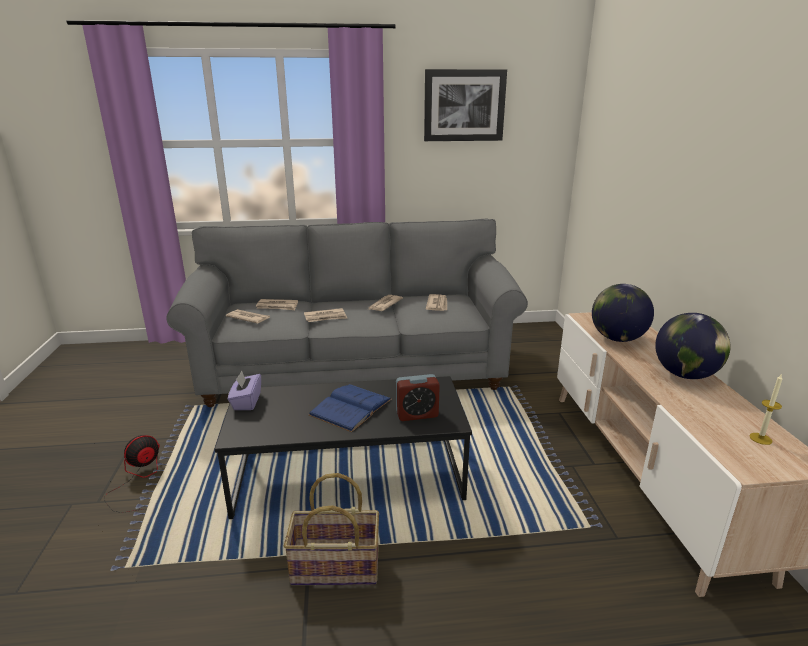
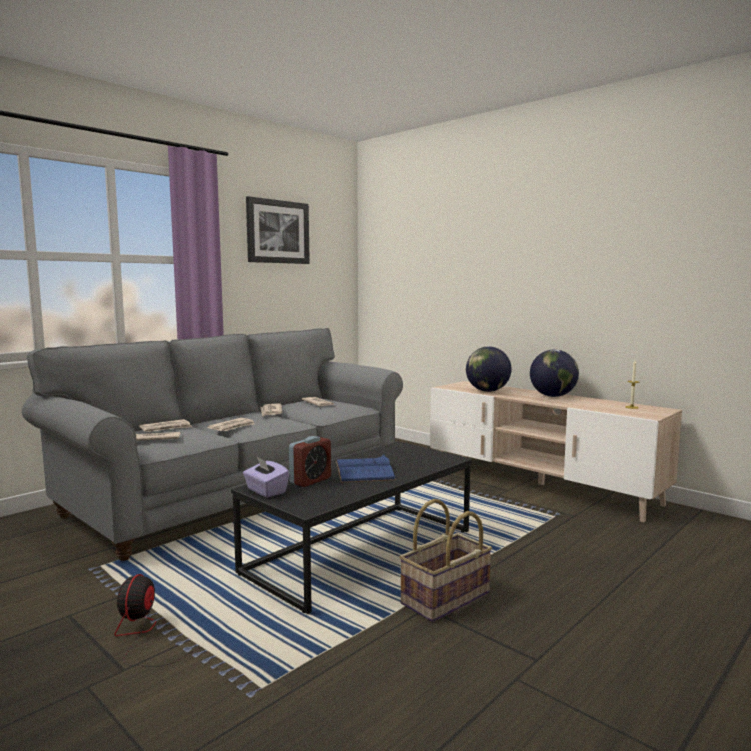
camera: 40 degrees left, 15 degrees down
alarm clock [396,374,440,421] -> alarm clock moved to [289,436,331,487]

